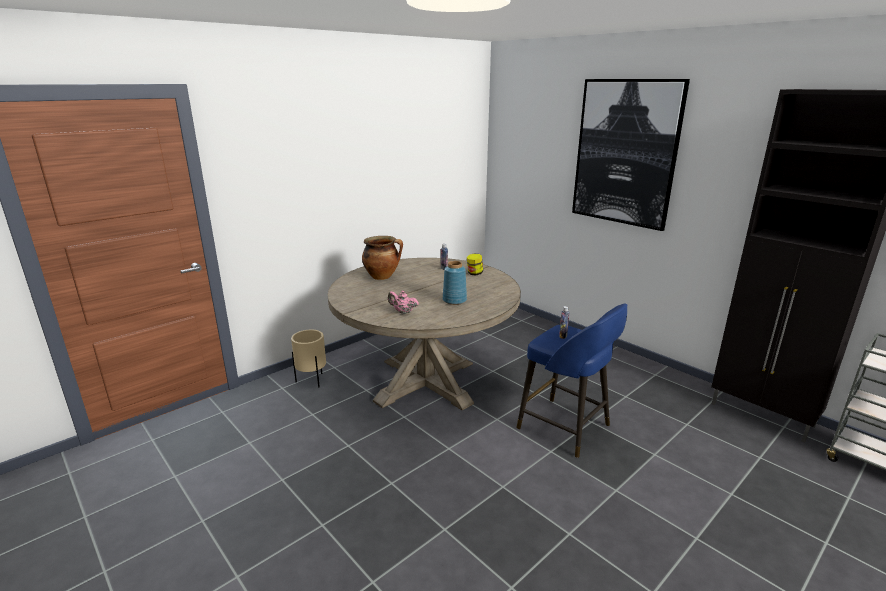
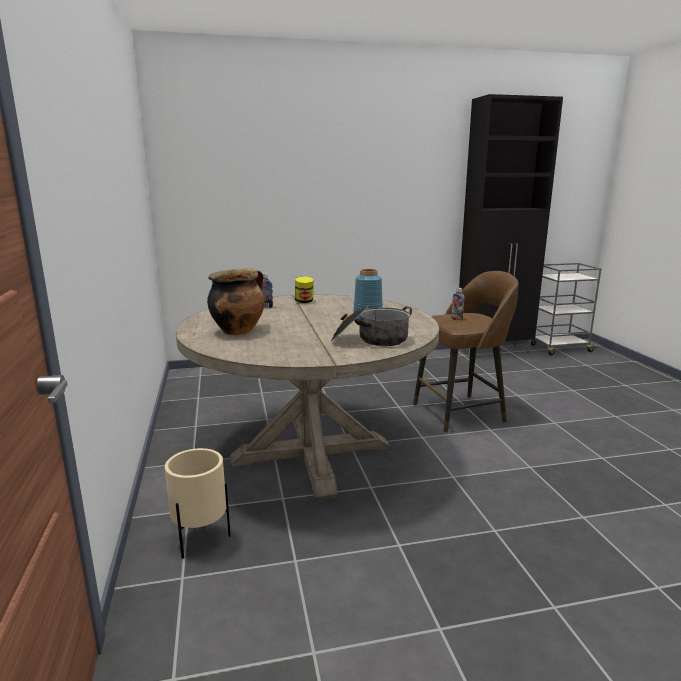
camera: 60 degrees left, 5 degrees down
pink teapot [388,291,419,314] -> cooking pot [331,306,412,346]
blue stool [517,304,627,458] -> brown stool [413,271,519,433]
picture [572,79,690,231] -> none

